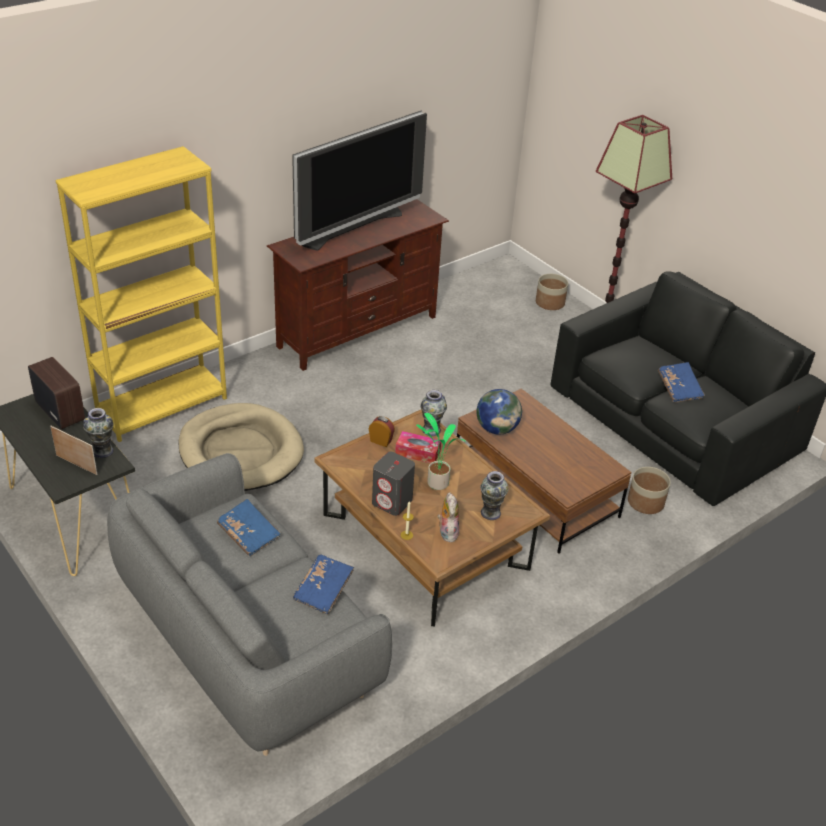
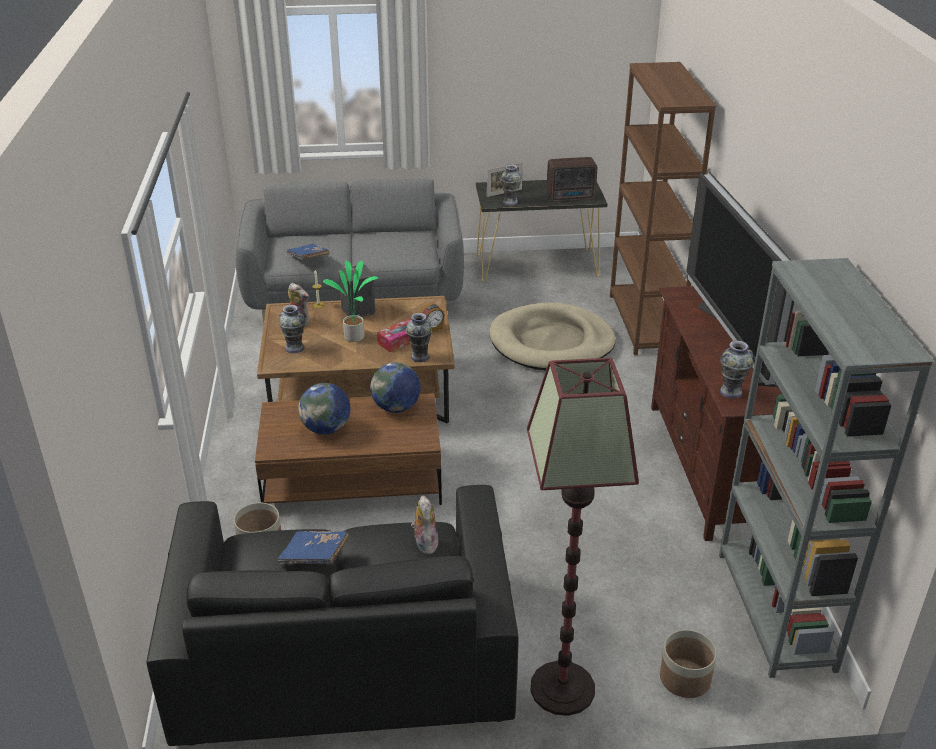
camera: 125 degrees right, 5 degrees down
yellow bookcase [55,146,227,442] -> brown bookcase [610,62,716,355]
blue book [217,499,281,557] -> none
none -> globe [298,383,350,434]
none -> plush toy [411,496,439,554]
none -> grey bookcase [719,258,934,678]
none -> vase [720,341,754,399]

